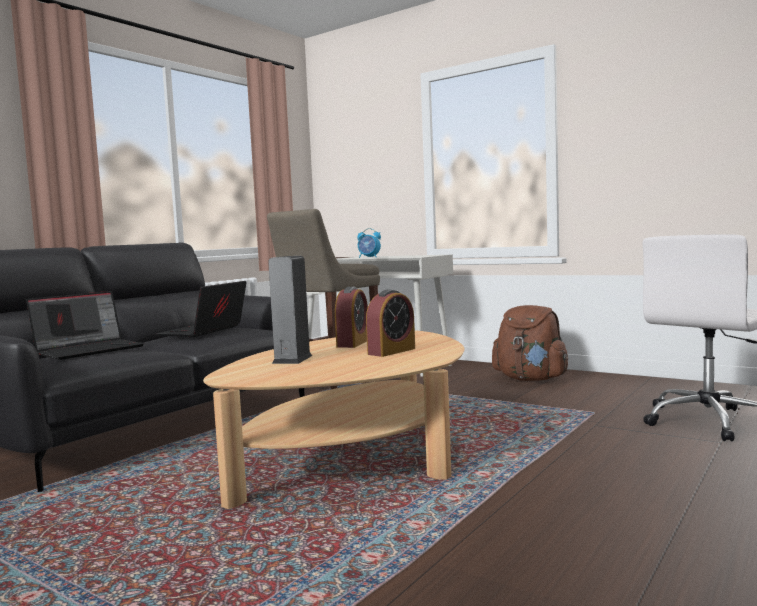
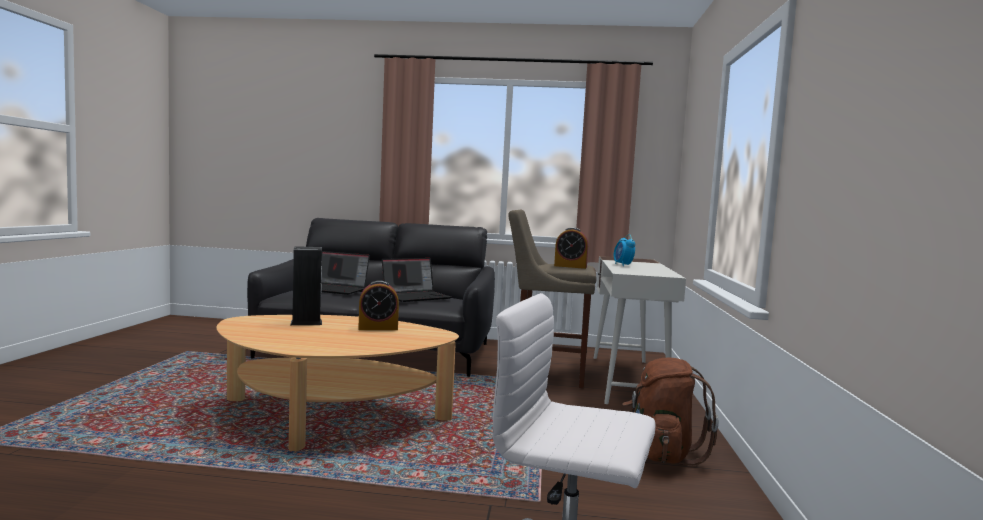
camera: 60 degrees right, 0 degrees up
laptop [156,281,247,337] -> laptop turned 150 degrees clockwise [382,258,451,302]
alarm clock [366,289,415,357] -> alarm clock moved to [554,227,588,269]

